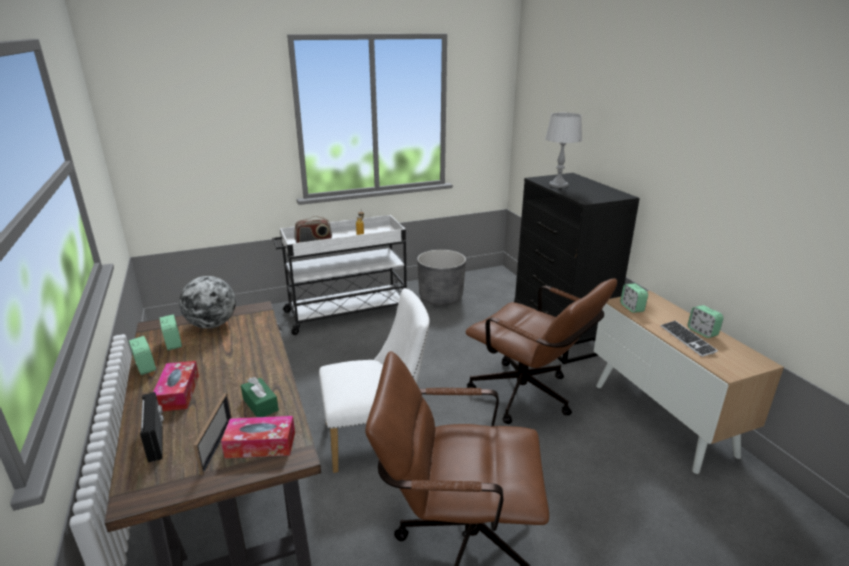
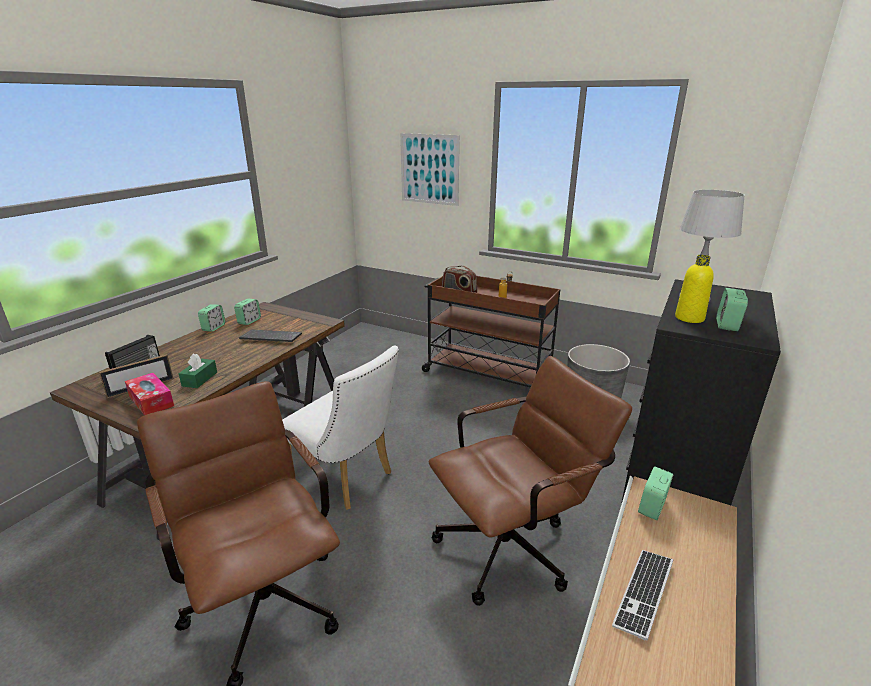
camera: 50 degrees right, 0 degrees up
tissue box [153,361,199,411] -> none
globe [179,276,236,329] -> none
white cart [272,215,407,335] -> brown cart [422,276,560,388]
brown office chair [466,279,617,424] -> brown office chair turned 120 degrees counterclockwise [429,356,632,606]
alarm clock [688,305,724,338] -> alarm clock moved to [716,288,748,331]
none -> keyboard [239,330,302,342]
none -> picture [400,133,460,206]
none -> yellow bottle [675,255,714,323]

